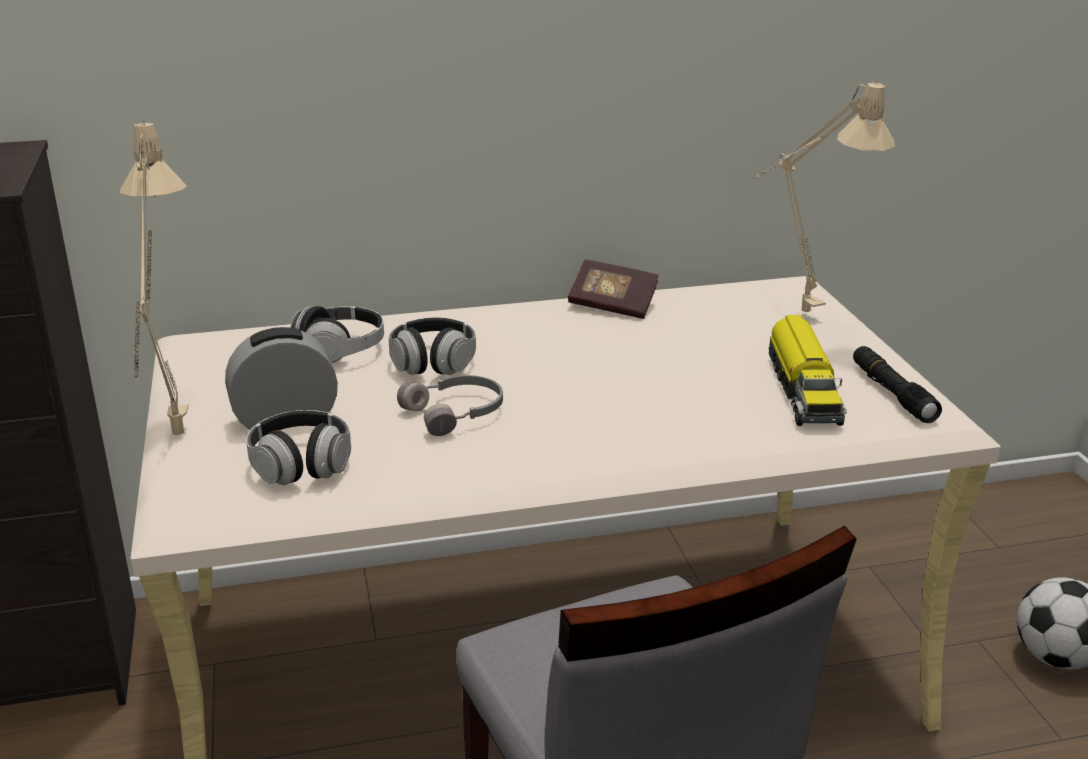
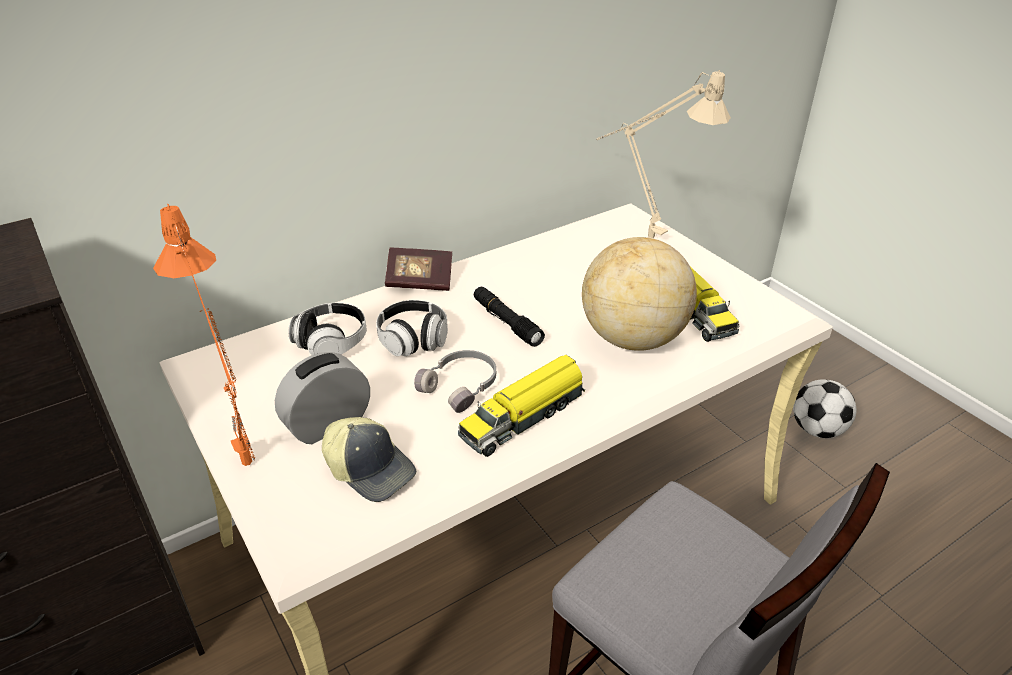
camera: 20 degrees left, 10 degrees up
beige table lamp [119,118,188,435] -> orange table lamp [153,204,255,466]
headphones [246,410,351,485] -> cap [322,417,416,502]
book [568,260,659,319] -> book moved to [385,248,452,291]
black flashlight [853,346,942,423] -> black flashlight moved to [474,287,545,347]
none -> toy truck [458,355,585,457]
none -> globe [582,237,697,351]

